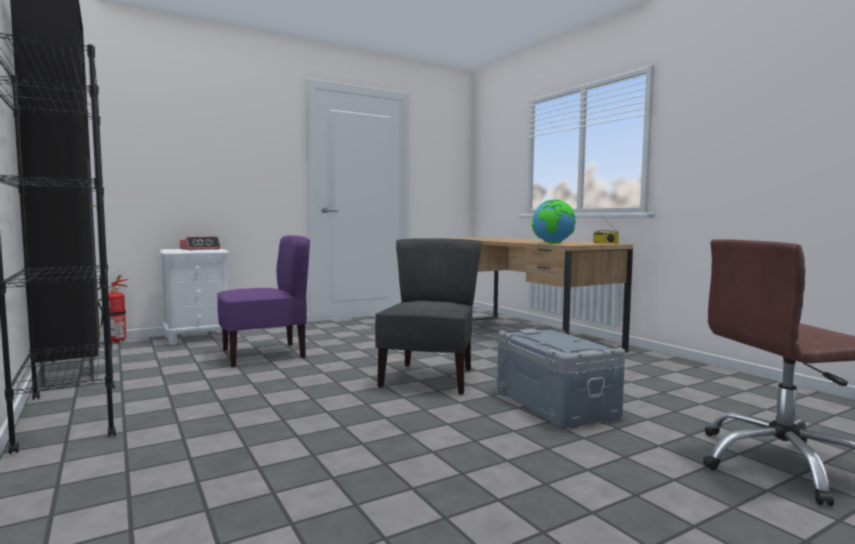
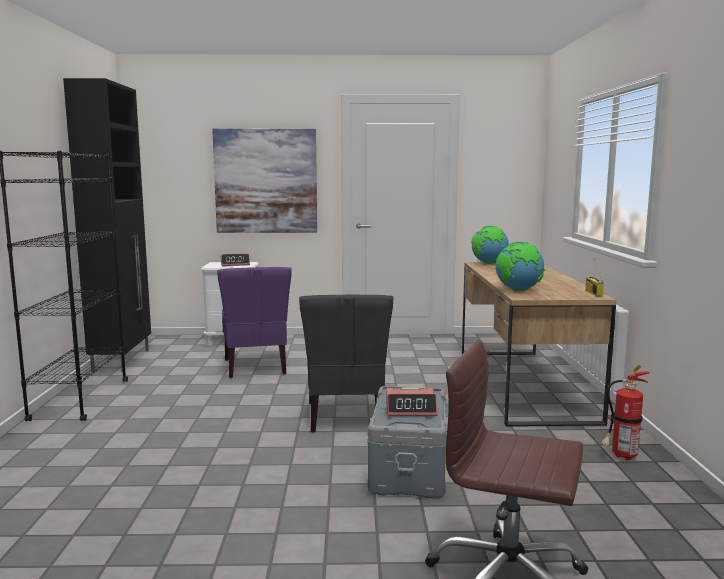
camera: 30 degrees right, 5 degrees up
fire extinguisher [97,275,128,343] -> fire extinguisher moved to [601,365,650,460]
purple chair [217,235,310,367] -> purple chair turned 75 degrees clockwise [217,267,292,378]
grey chair [375,238,482,394] -> grey chair turned 135 degrees clockwise [299,295,393,433]
none -> picture [212,129,317,233]
none -> alarm clock [386,388,437,416]
none -> globe [471,226,509,264]

